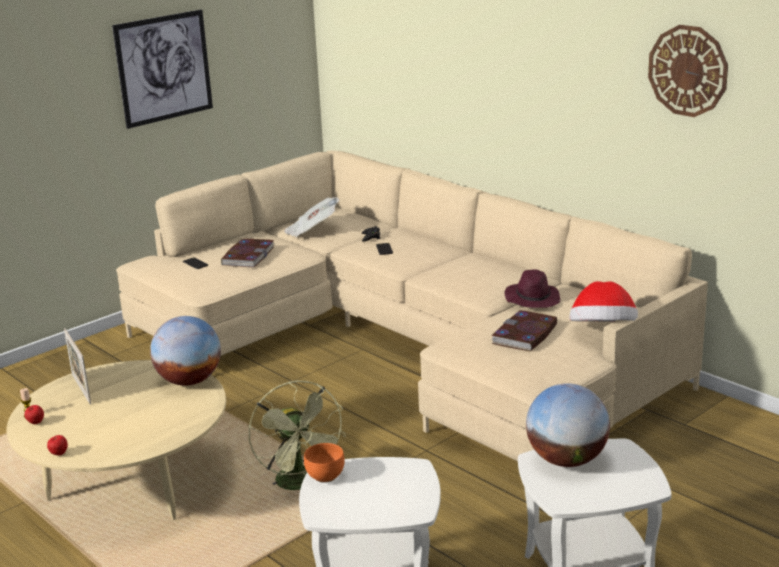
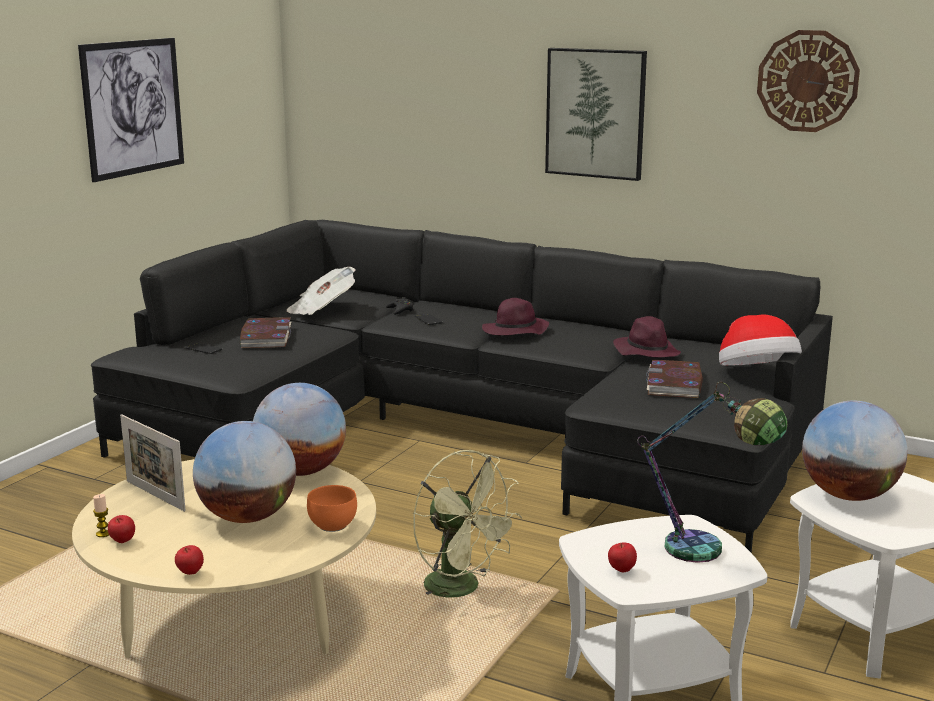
camera: 20 degrees left, 5 degrees down
beige sofa [116,150,708,461] -> black sofa [91,220,833,553]
orange bowl [304,443,345,483] -> orange bowl moved to [307,485,357,532]
none -> globe [193,421,296,523]
none -> purple hat [482,298,549,336]
none -> picture [545,48,647,181]
none -> apple [608,542,637,573]
none -> table lamp [637,382,787,563]

